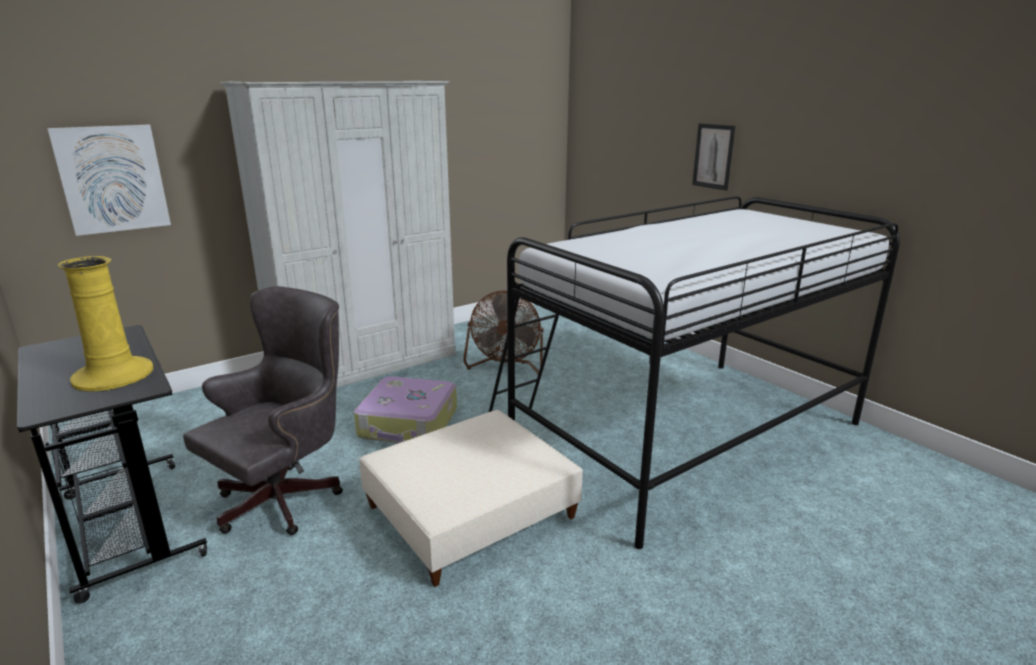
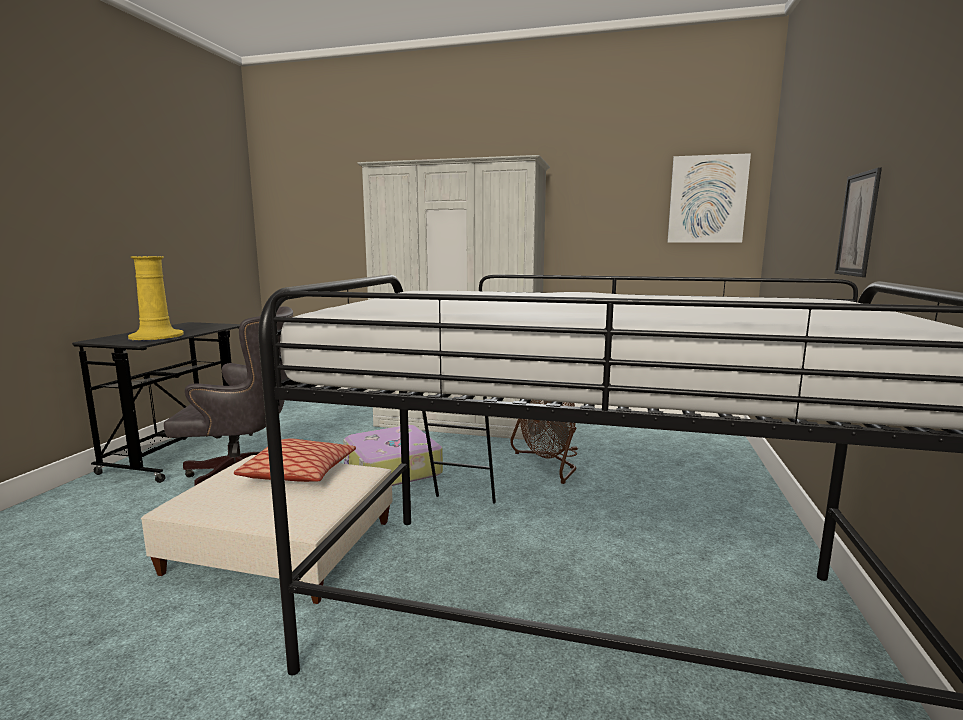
camera: 50 degrees right, 10 degrees down
picture [47,125,171,236] -> picture moved to [667,153,751,243]
none -> pillow [234,439,356,482]

